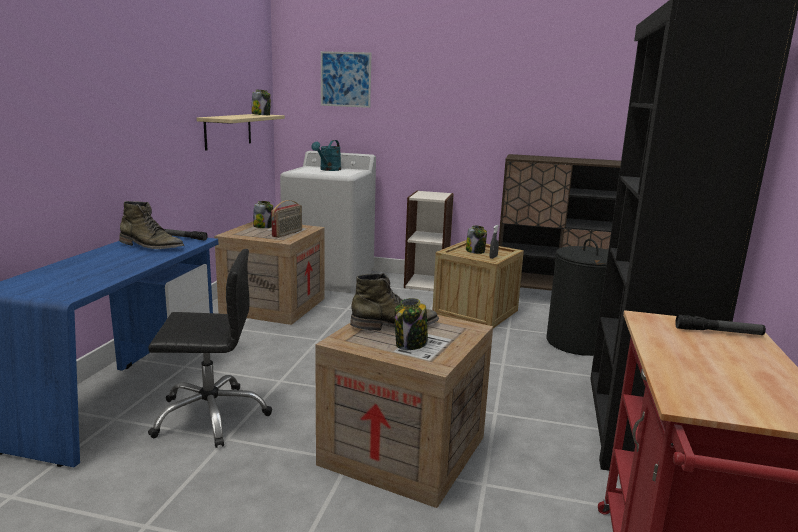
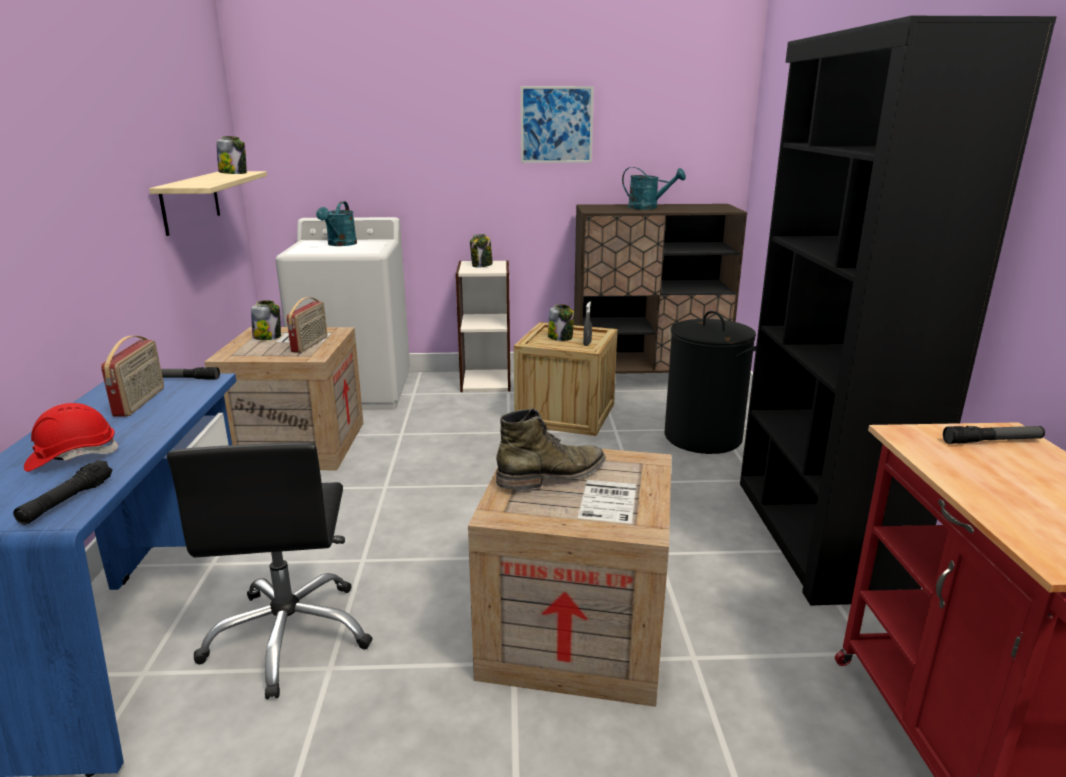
camera: 15 degrees left, 5 degrees up
green boot [119,201,184,249] -> radio [101,336,164,417]
black office chair [148,249,272,448] -> black office chair turned 105 degrees clockwise [167,442,373,699]
picture [321,51,371,108] -> picture moved to [521,86,594,163]
jar [394,298,428,350] -> jar moved to [470,234,493,267]
none -> black flashlight [13,460,113,525]
none -> red hard hat [24,403,119,472]
none -> turquoise watering can [622,167,686,209]

